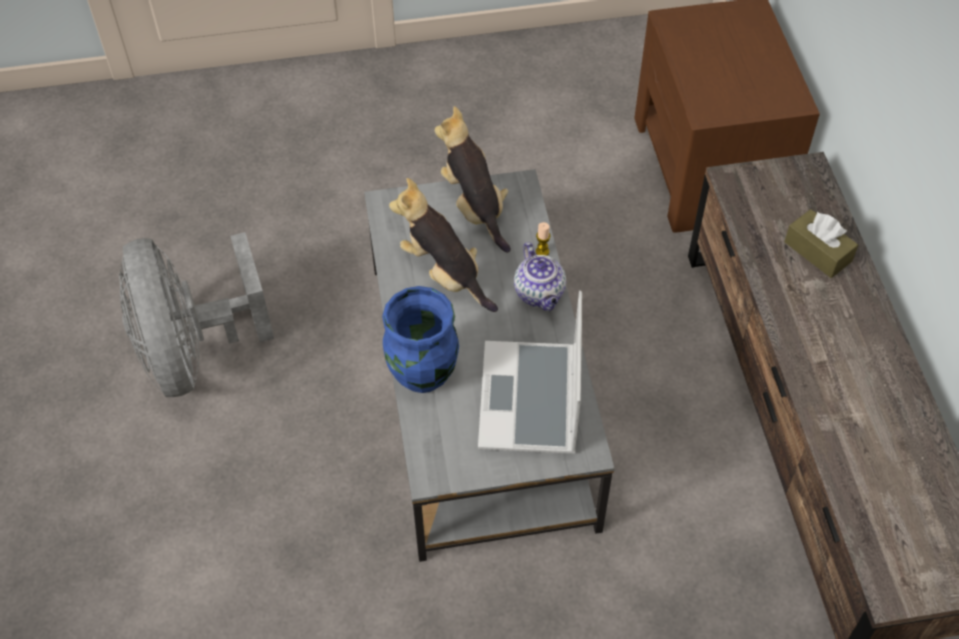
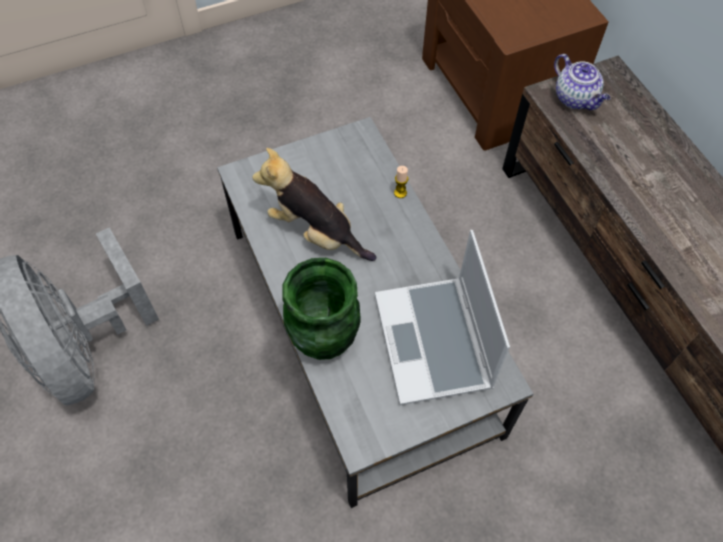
camera: 15 degrees left, 5 degrees up
blue vase [382,286,459,393] -> green vase [282,258,361,360]
plush toy [435,106,511,253] -> none
teapot [514,242,566,311] -> teapot moved to [554,54,610,110]
brown tissue box [784,209,858,278] -> none

